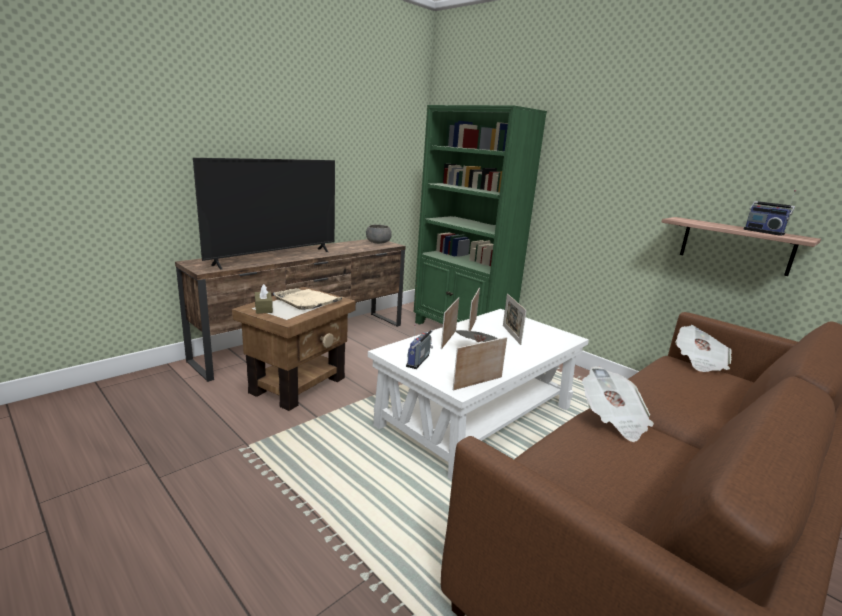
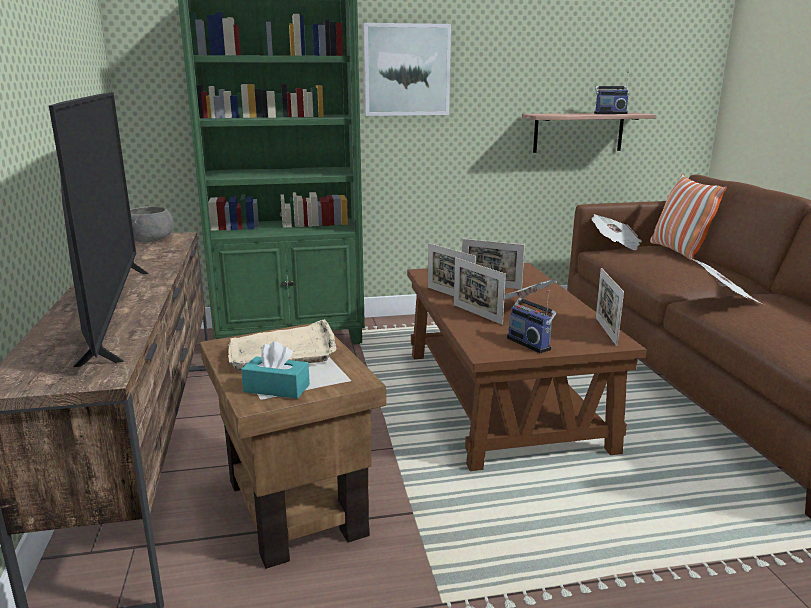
camera: 55 degrees left, 0 degrees up
brown tissue box [255,284,273,314] -> turquoise tissue box [241,341,310,399]
white coffee table [368,309,589,480] -> brown coffee table [407,263,647,471]
none -> picture [363,23,451,116]
none -> pillow [650,174,727,260]

